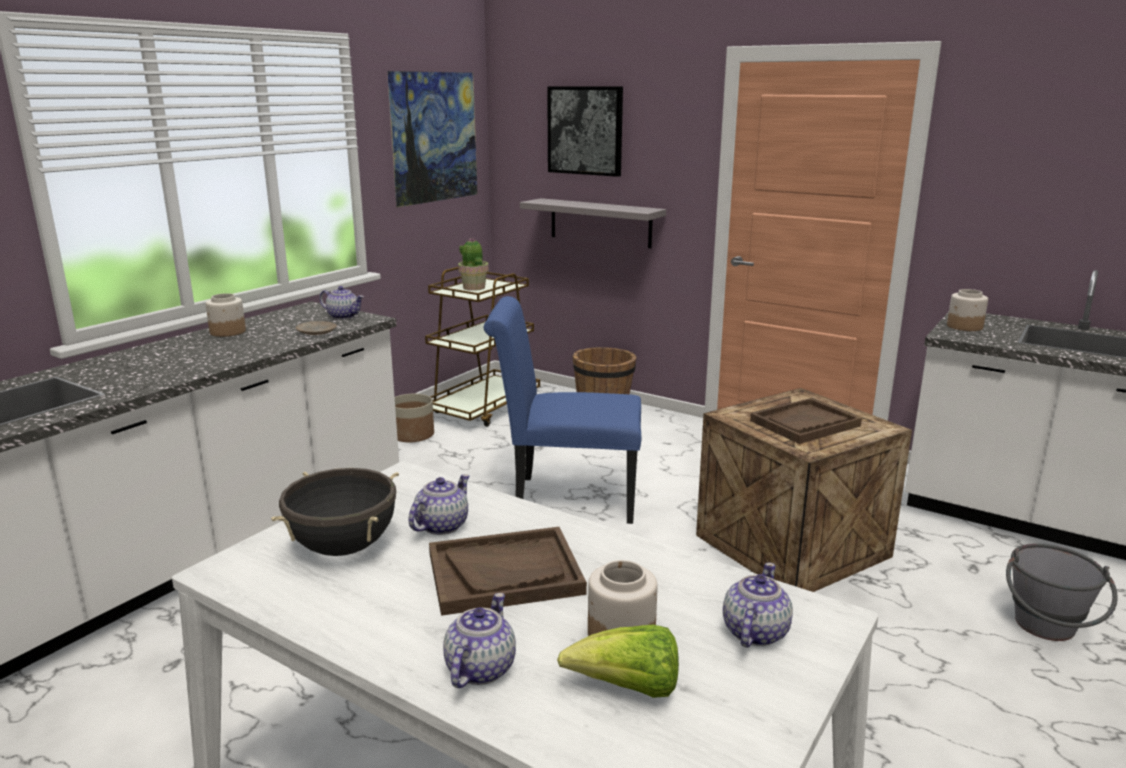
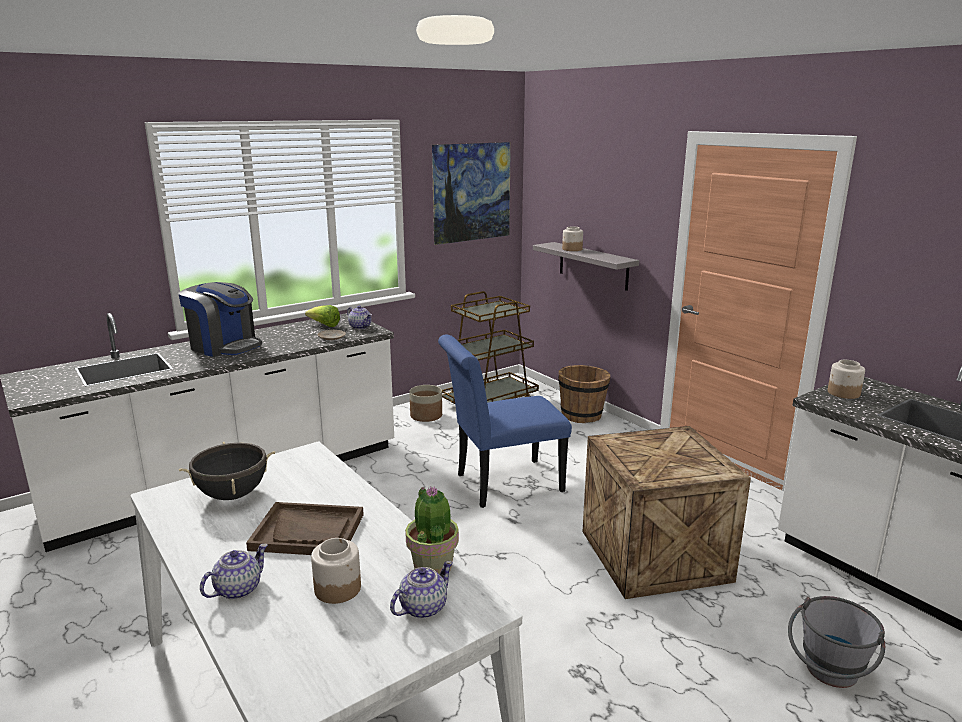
camera: 20 degrees right, 0 degrees up
jar [205,293,246,337] -> jar moved to [562,226,583,251]
teapot [409,474,470,535] -> none
potted plant [458,238,489,291] -> potted plant moved to [405,487,459,574]
blue chair [484,296,641,524] -> blue chair turned 45 degrees counterclockwise [438,335,572,508]
picture [547,86,623,177] -> none
lettuce [557,624,679,698] -> lettuce moved to [305,305,340,327]
brown tray [750,398,862,444] -> none
none -> coffee machine [178,282,262,357]

